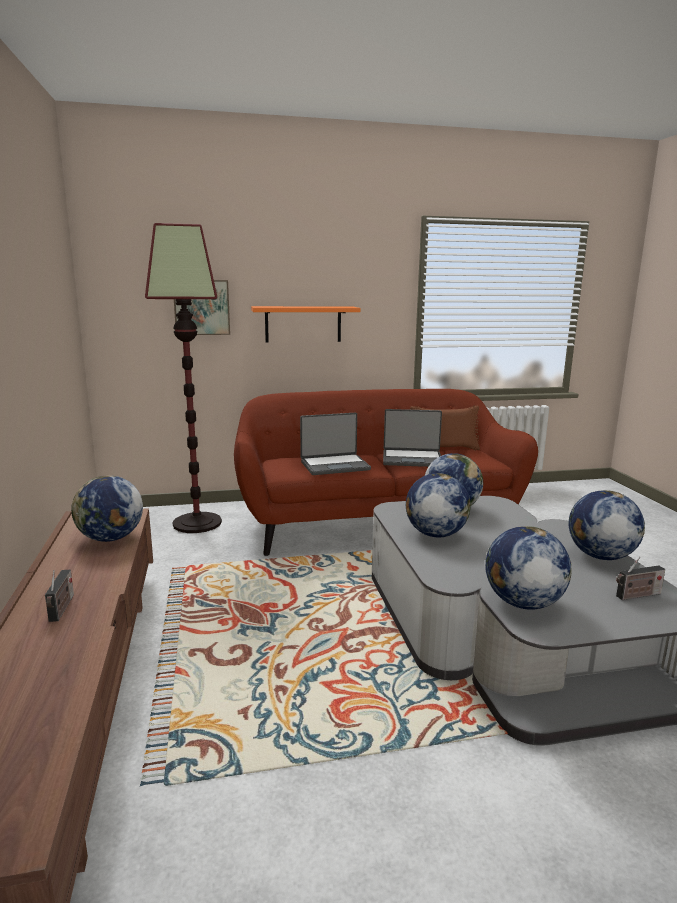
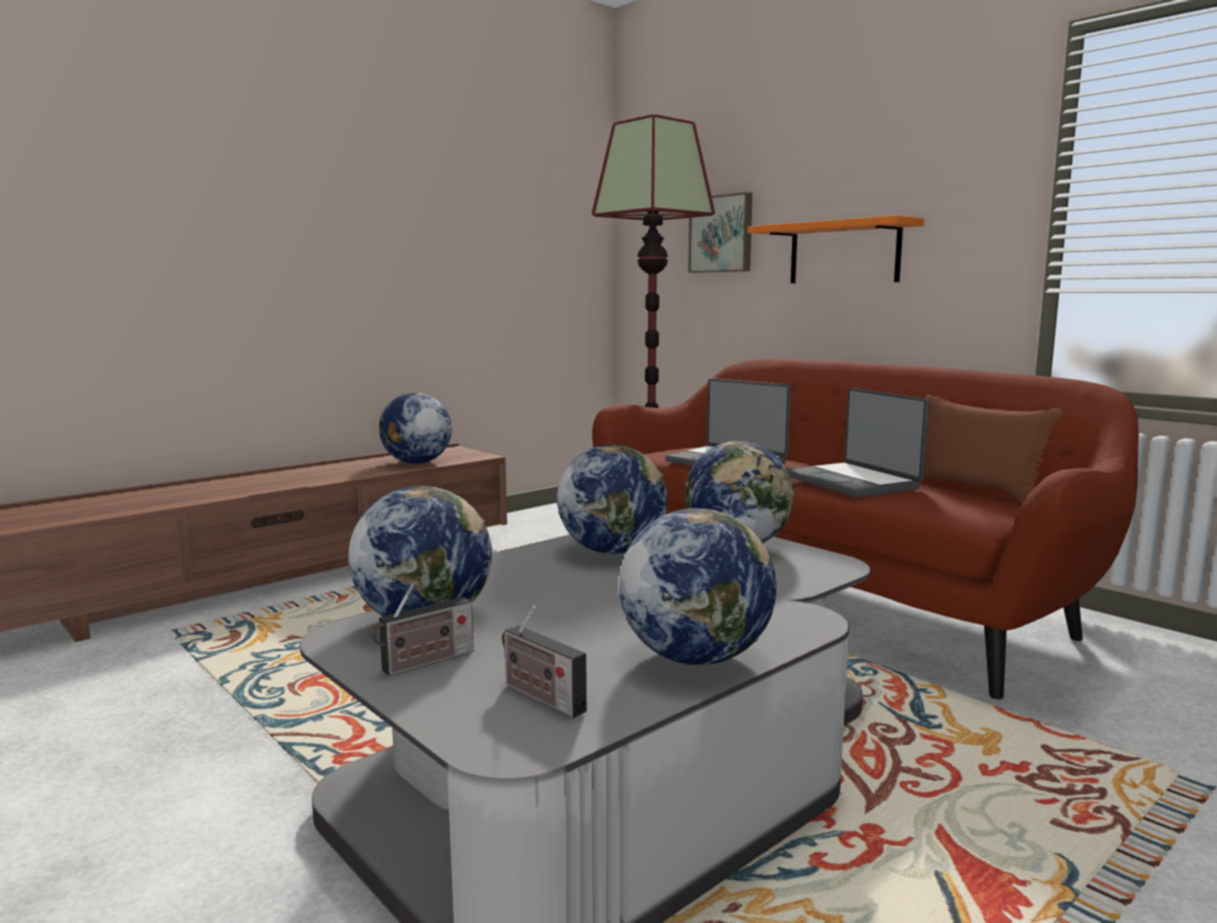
camera: 60 degrees right, 5 degrees down
radio [45,570,74,622] -> radio moved to [371,583,474,676]

